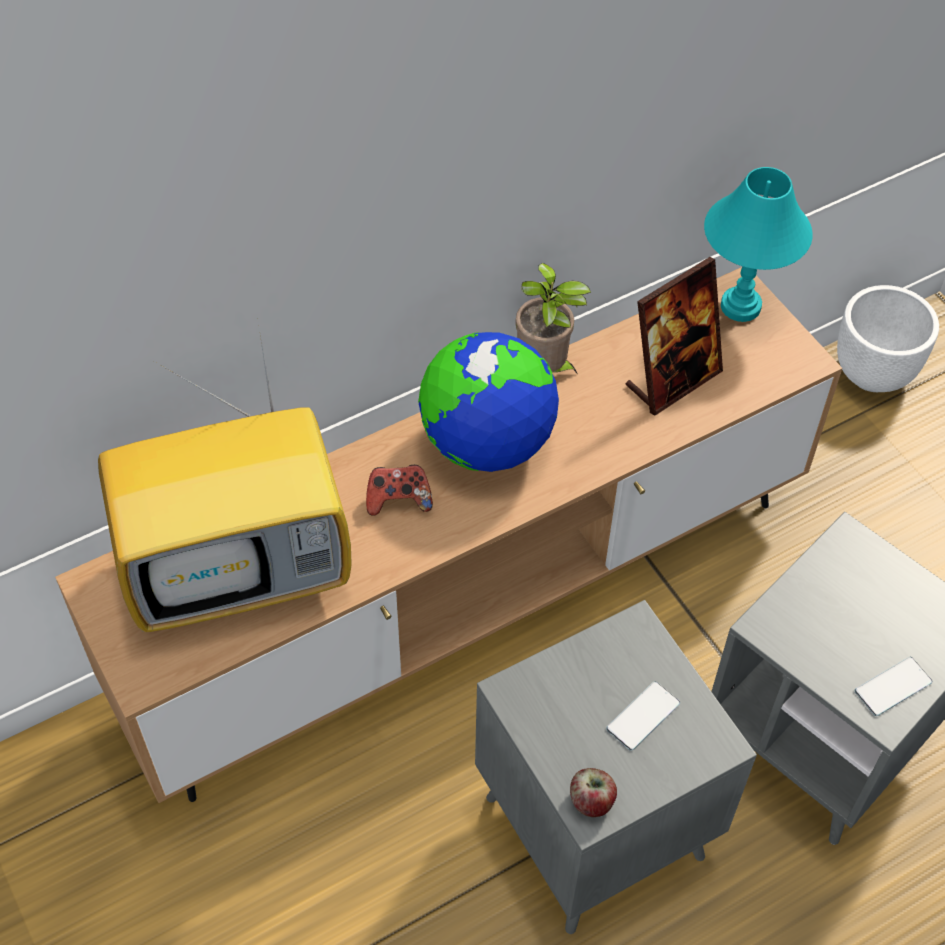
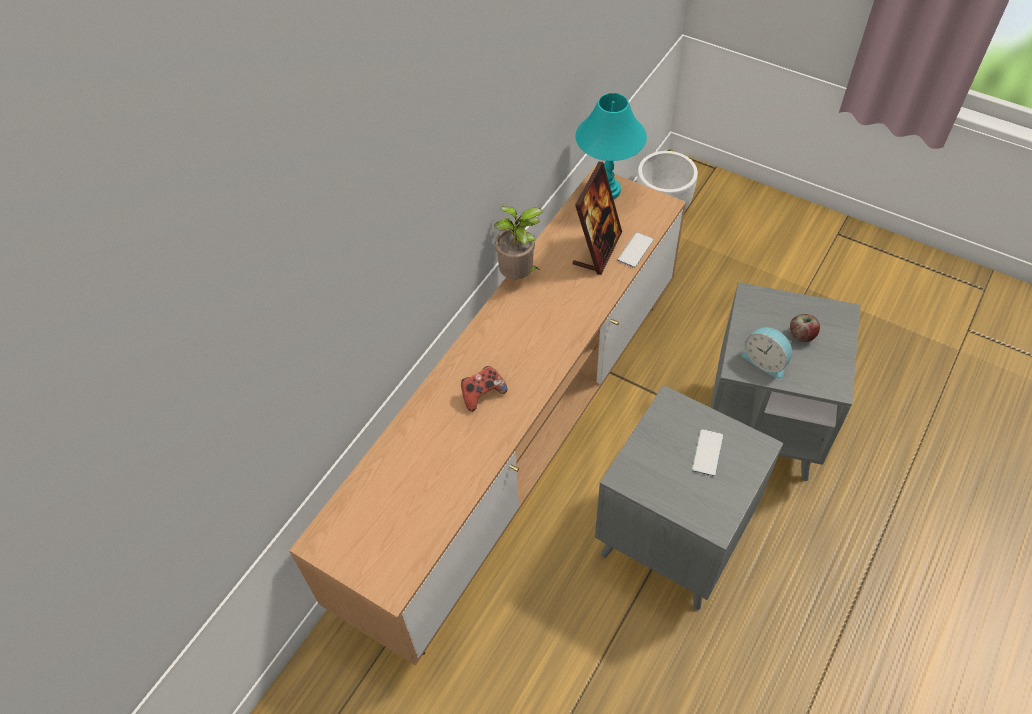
camera: 25 degrees left, 0 degrees up
television [98,322,352,632] -> none
globe [418,332,559,472] -> none
apple [570,768,617,817] -> apple moved to [790,314,820,342]
phone [854,657,933,716] -> phone moved to [617,232,654,268]
none -> alarm clock [742,327,792,380]

